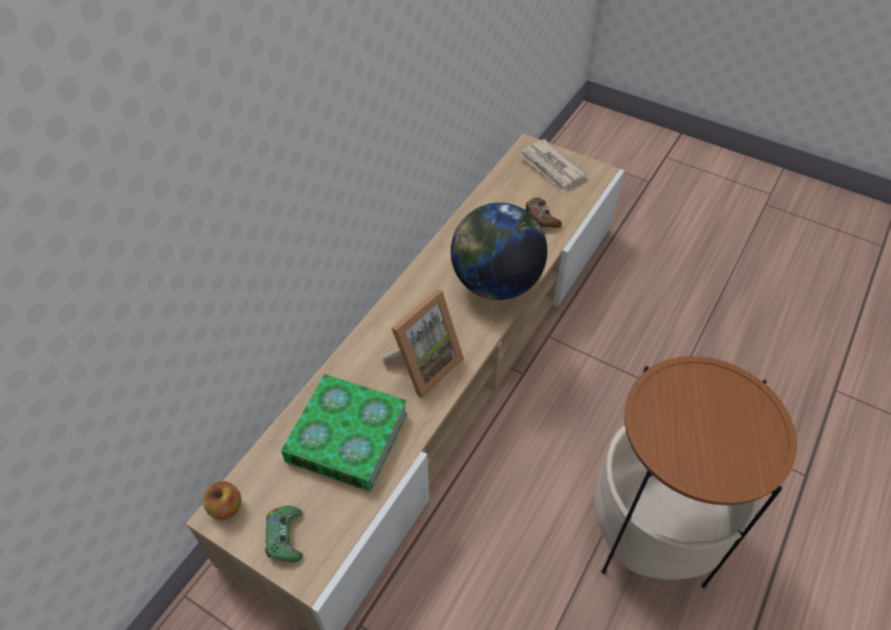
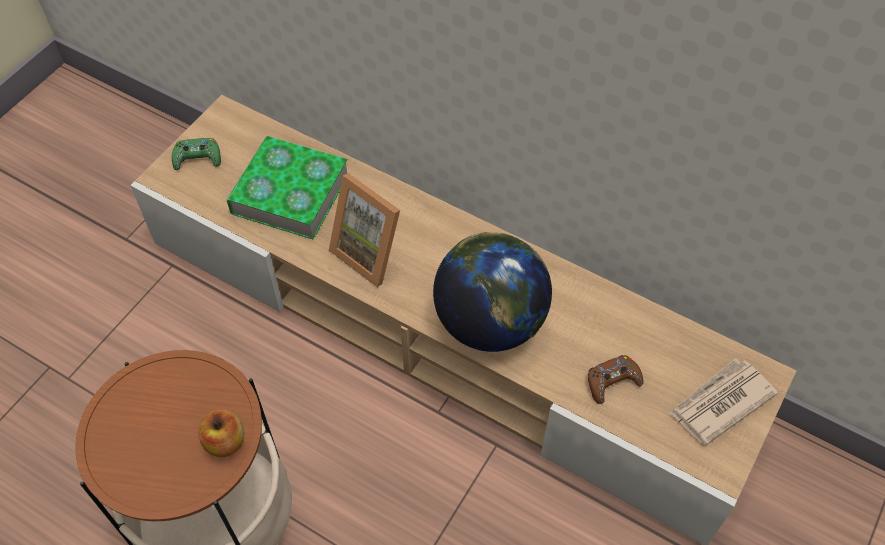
camera: 90 degrees right, 5 degrees up
apple [203,481,241,520] -> apple moved to [198,410,245,457]

